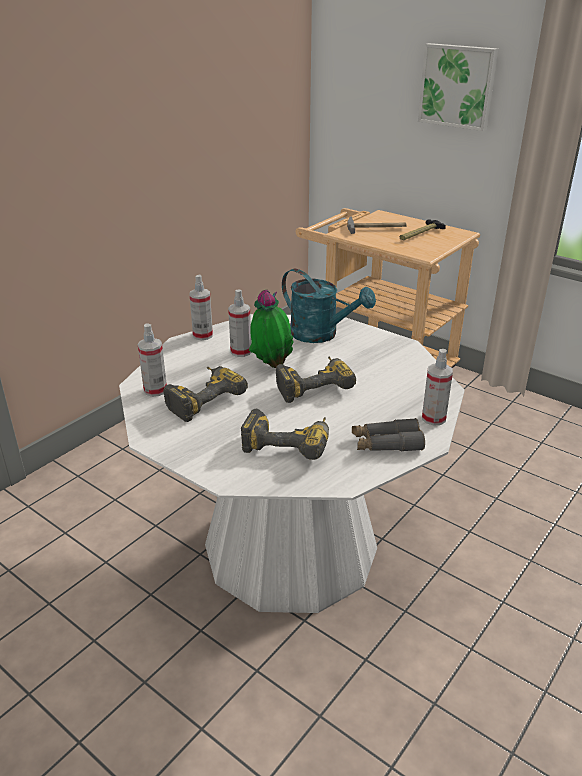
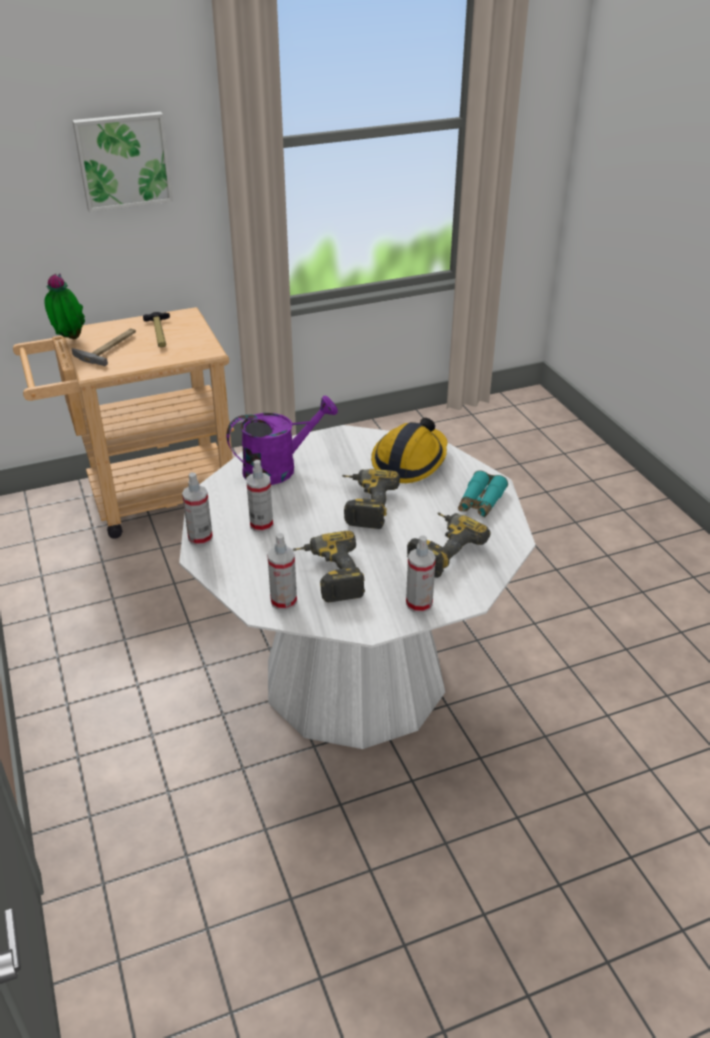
camera: 60 degrees left, 5 degrees up
potted plant [249,290,294,368] -> potted plant moved to [44,274,85,339]
turquoise watering can [282,269,376,343] -> purple watering can [226,396,338,485]
grey binoculars [352,418,425,452] -> turquoise binoculars [458,470,508,517]
spray bottle [422,349,453,426] -> spray bottle moved to [406,535,436,613]
none -> hard hat [371,418,448,483]

